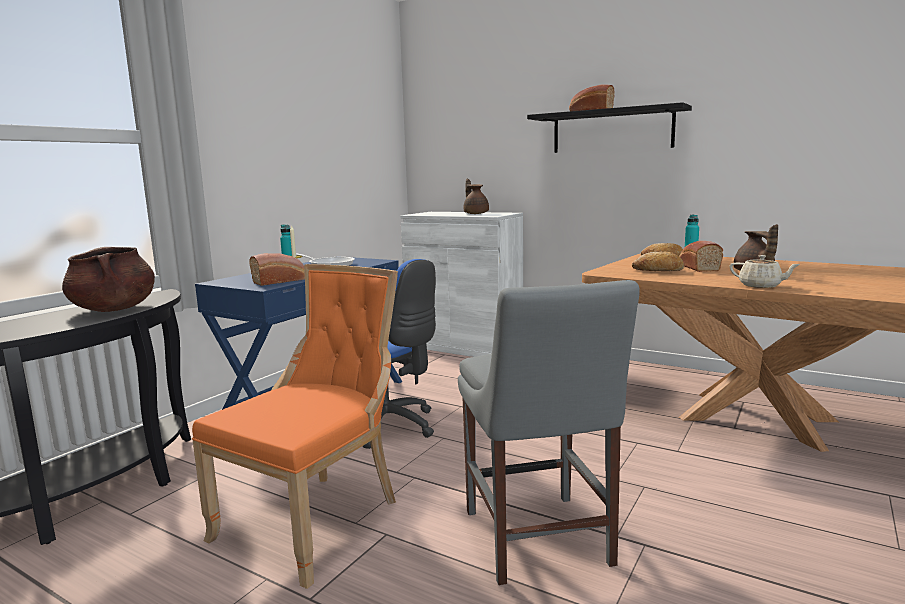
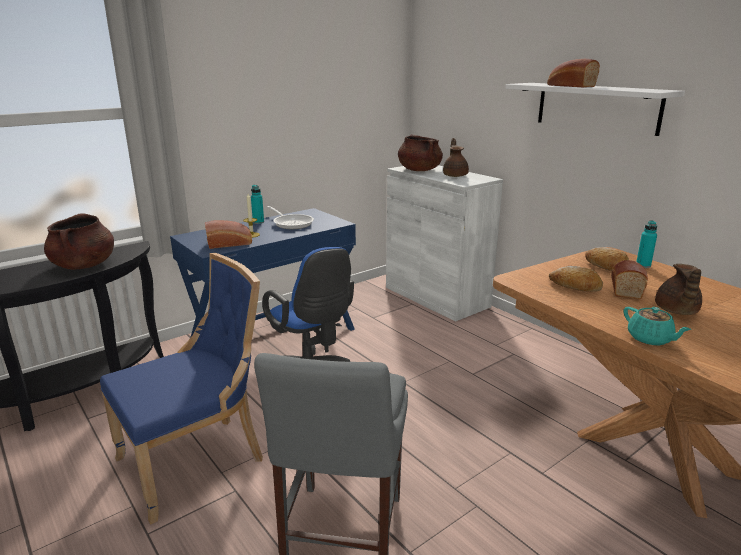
camera: 20 degrees right, 10 degrees up
orange chair [192,264,398,589] -> blue chair [100,253,263,524]
black shelf [527,102,692,153] -> white shelf [505,83,685,136]
beige teapot [729,255,800,288] -> turquoise teapot [623,307,691,346]
none -> brown cooking pot [398,134,443,171]

